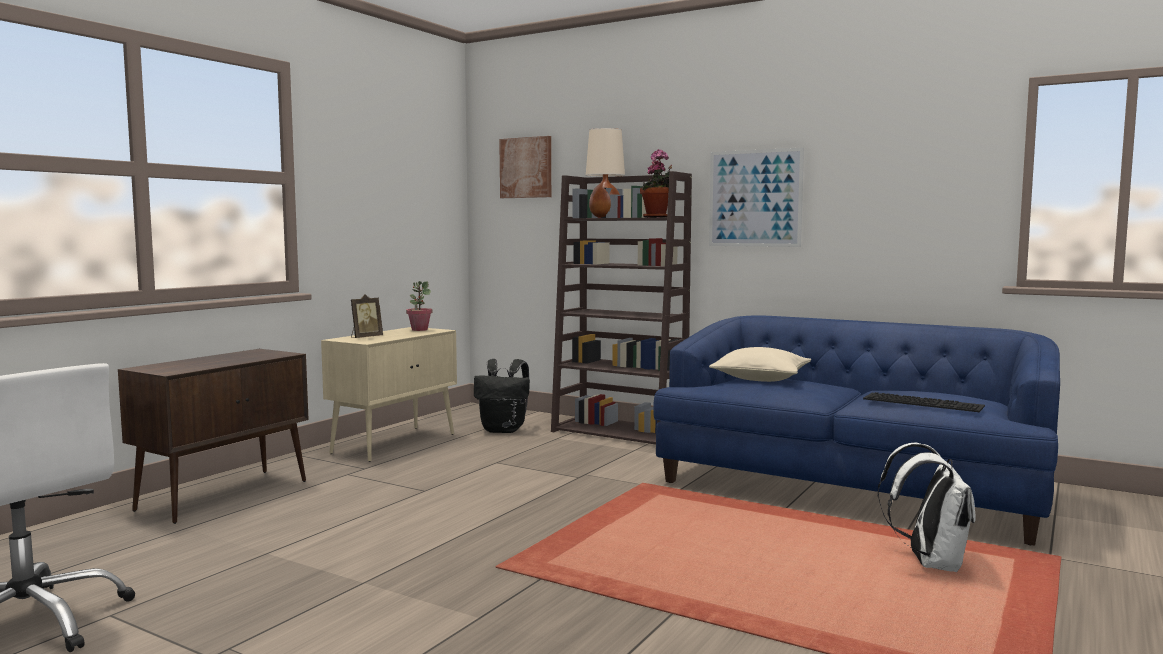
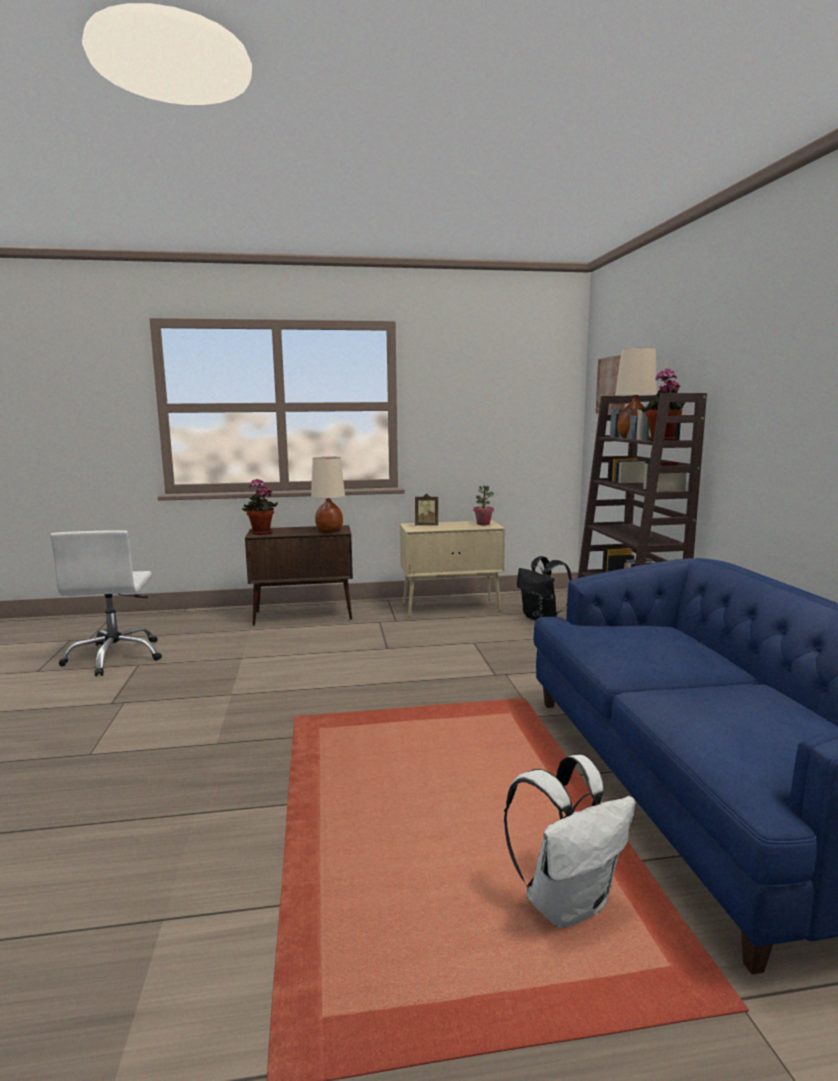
camera: 50 degrees right, 5 degrees up
picture [709,148,804,247] -> none
beige pillow [709,347,811,382] -> none
keyboard [863,392,985,412] -> none
none -> potted plant [242,479,278,535]
none -> beige table lamp [311,457,345,533]

